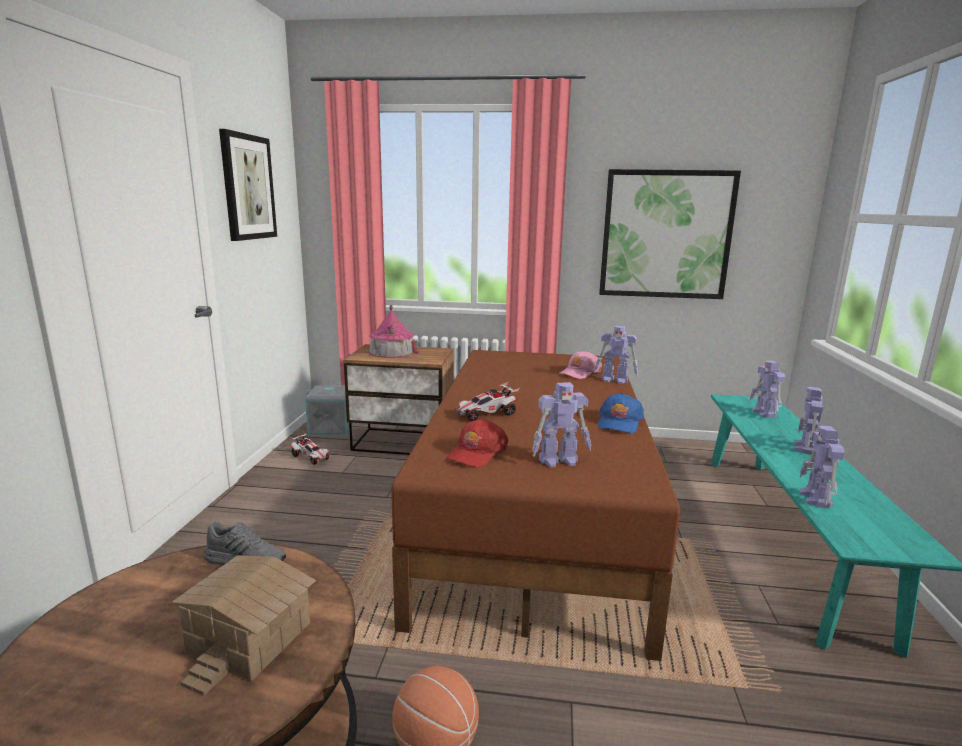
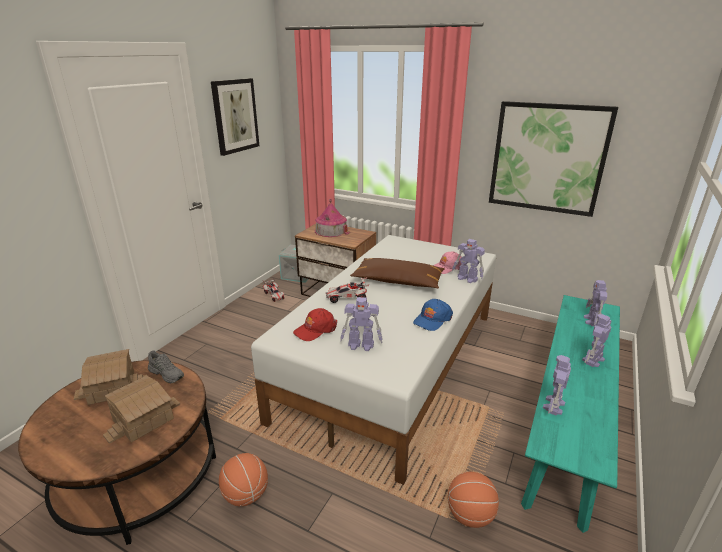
camera: 20 degrees right, 10 degrees up
brown bed [391,350,680,661] -> white bed [251,235,496,485]
none -> toy house [74,349,148,405]
none -> brown pillow [350,258,445,288]
none -> basketball [448,472,499,528]

